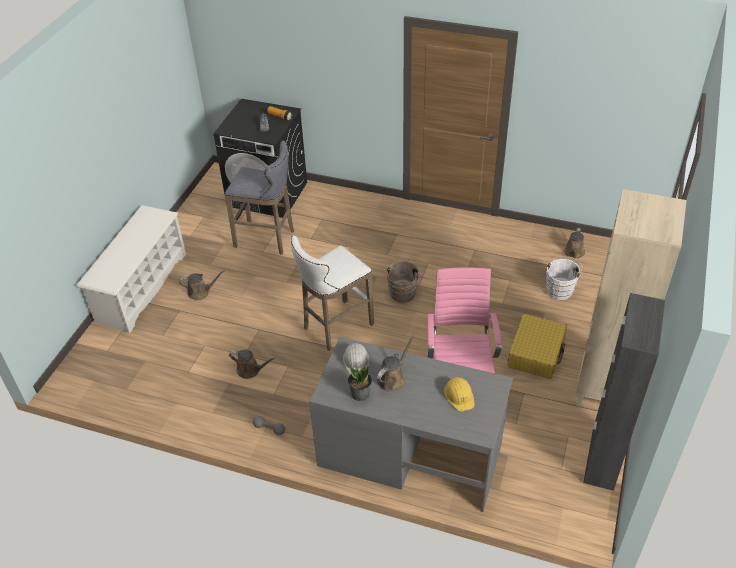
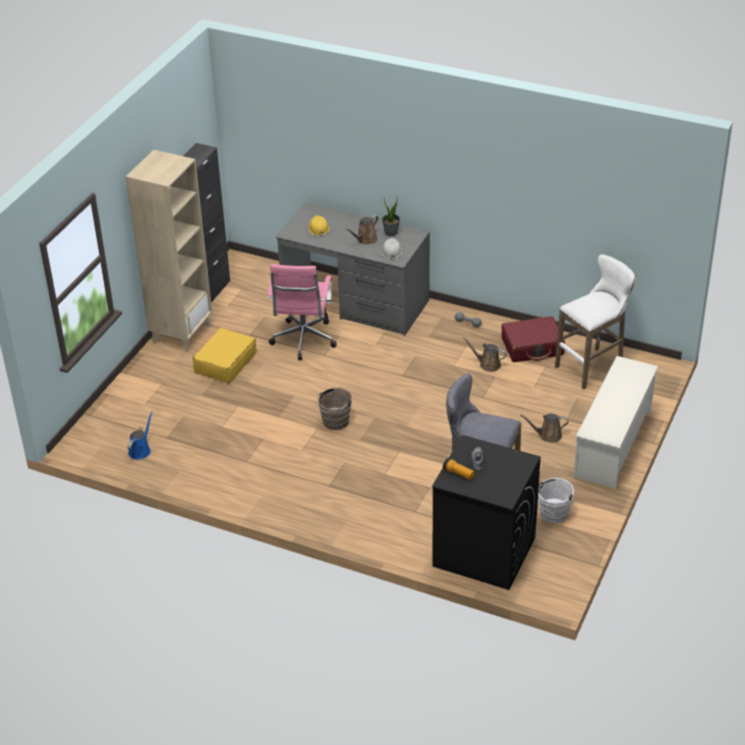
camera: 175 degrees left, 5 degrees down
white stool [291,235,374,351] -> white stool moved to [555,254,636,389]
white bucket [546,256,583,300] -> white bucket moved to [538,478,574,524]
brown watering can [564,228,585,259] -> blue watering can [128,411,153,460]
none -> red suitcase [501,316,565,362]

